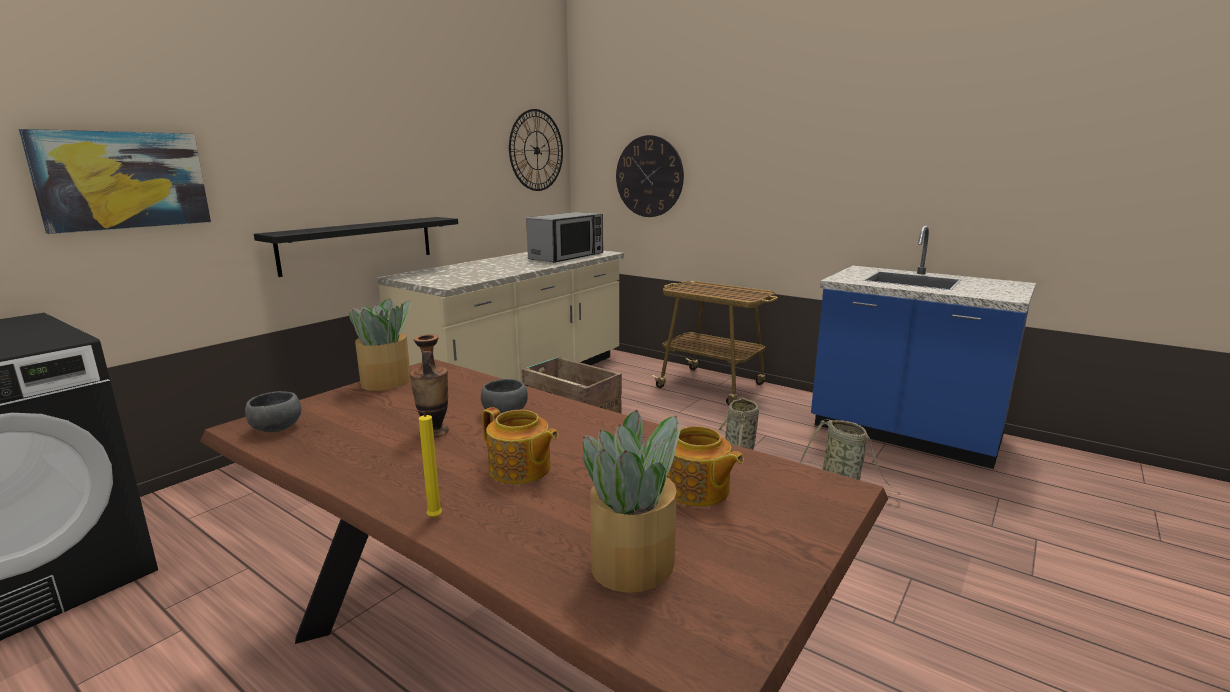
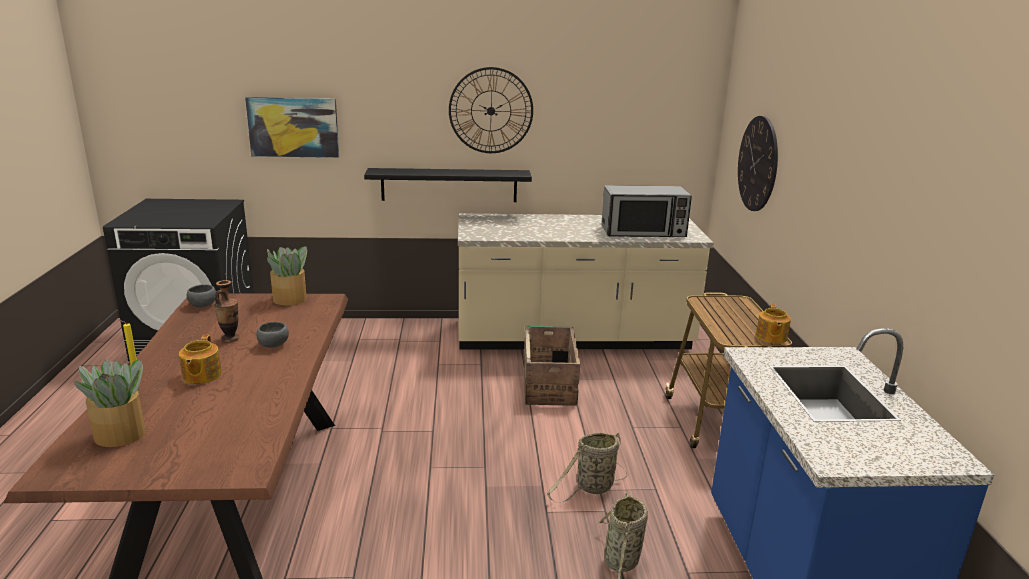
camera: 50 degrees right, 5 degrees up
wall clock [509,109,563,191] -> wall clock moved to [449,67,533,153]
teapot [667,426,744,507] -> teapot moved to [756,304,791,344]

